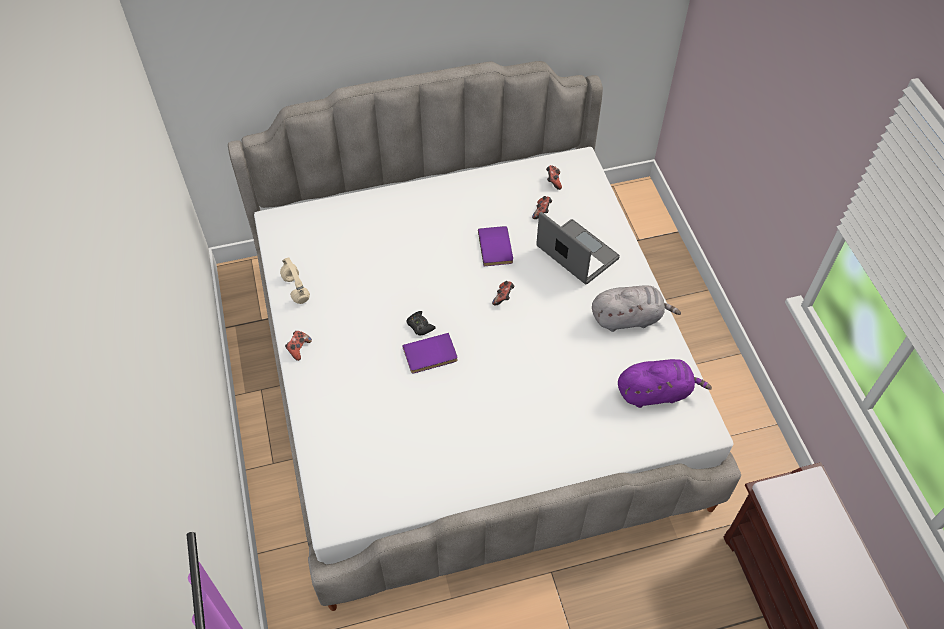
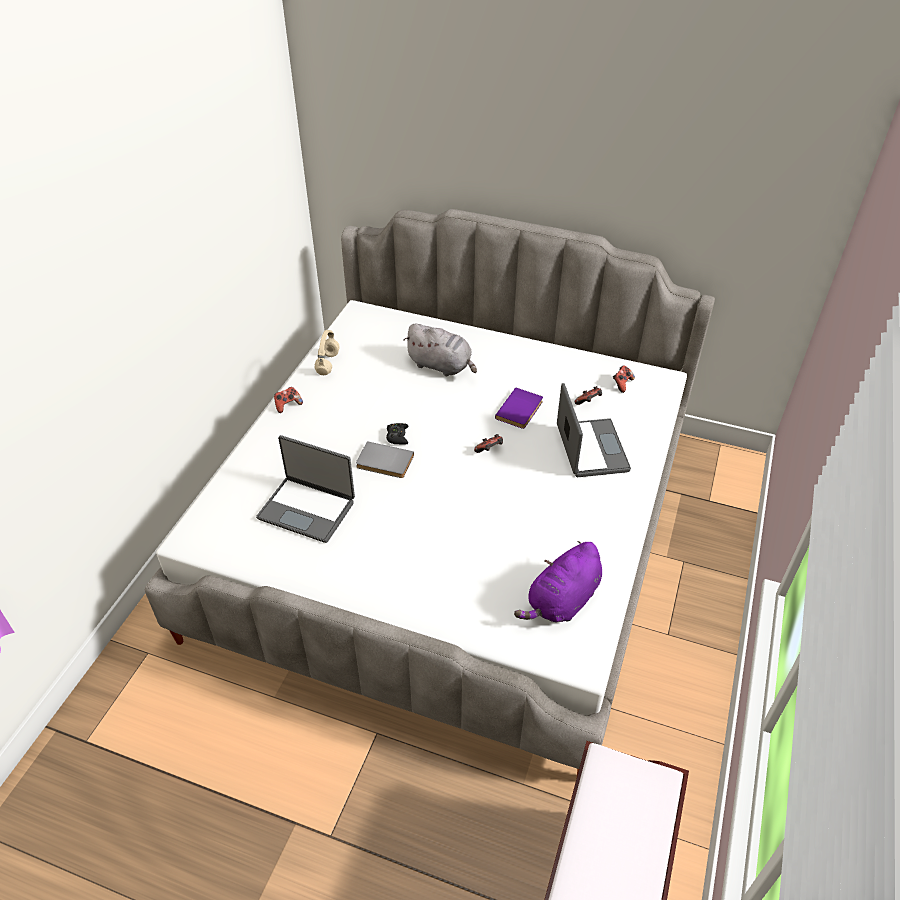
camera: 35 degrees right, 10 degrees down
purple book [402,333,458,373] -> grey book [356,441,414,478]
grey plush toy [592,285,681,332] -> grey plush toy moved to [403,323,477,376]
purple plush toy [618,359,712,408] -> purple plush toy turned 105 degrees clockwise [514,541,602,622]
none -> laptop [256,435,355,543]

